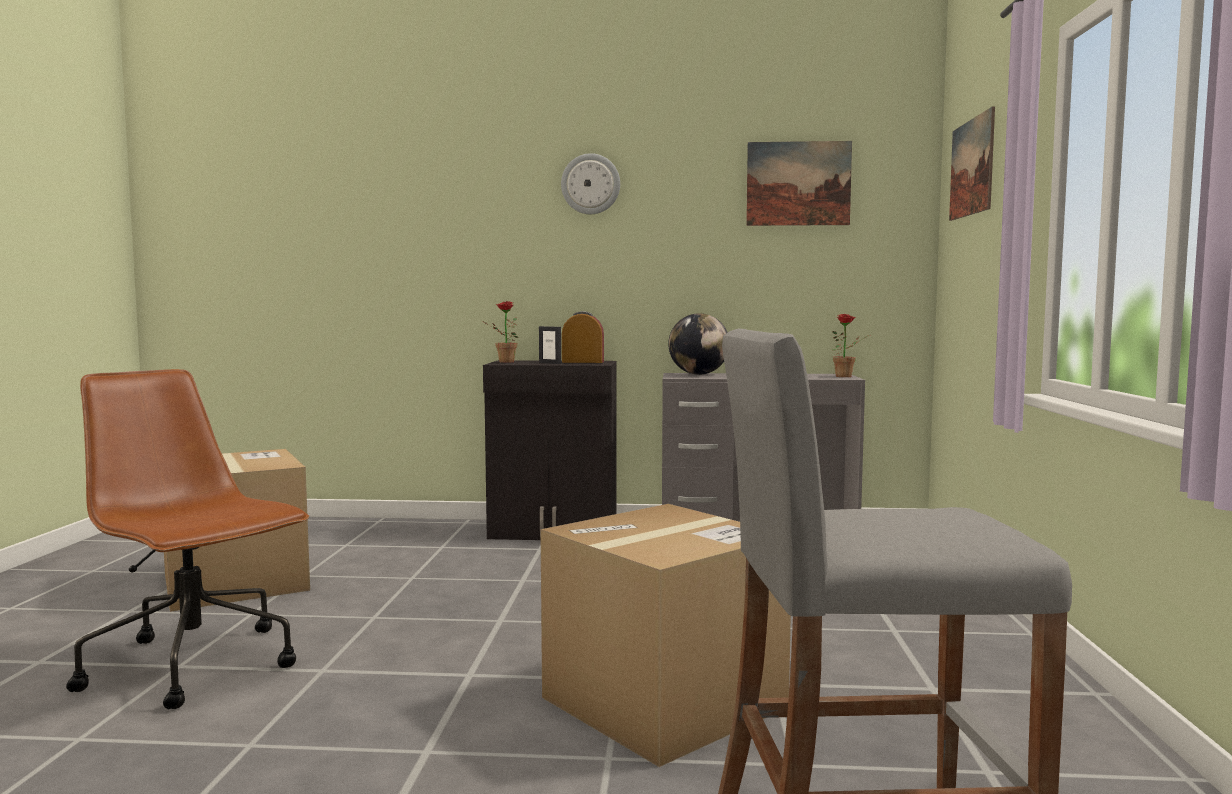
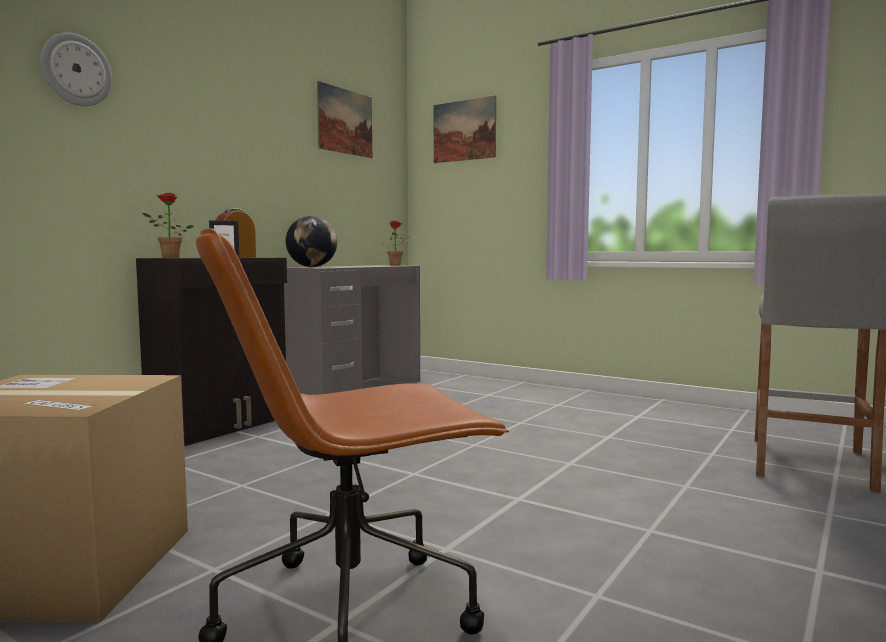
camera: 60 degrees left, 0 degrees up
cardboard box [540,504,791,767] -> none
wall clock [561,153,620,214] -> wall clock moved to [40,32,112,106]

